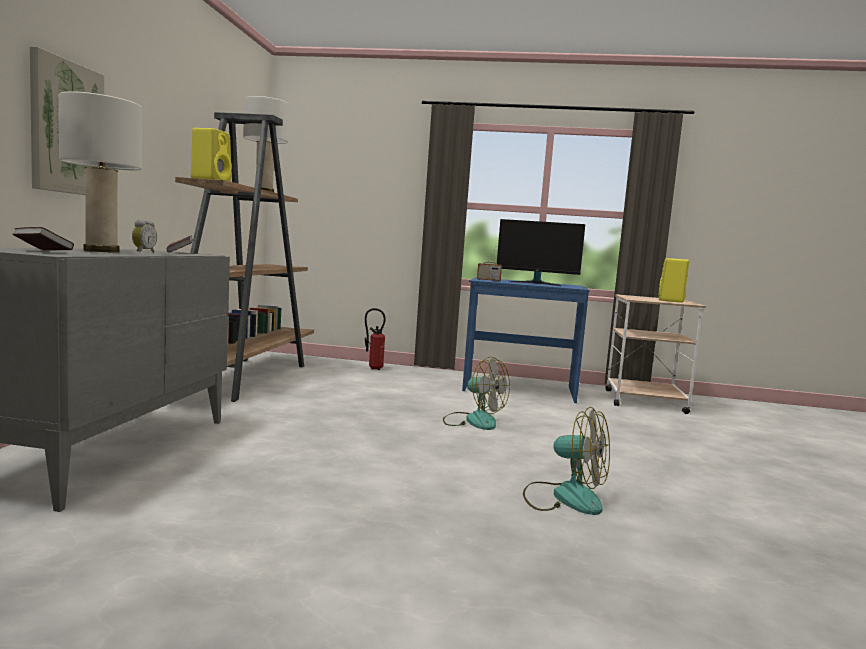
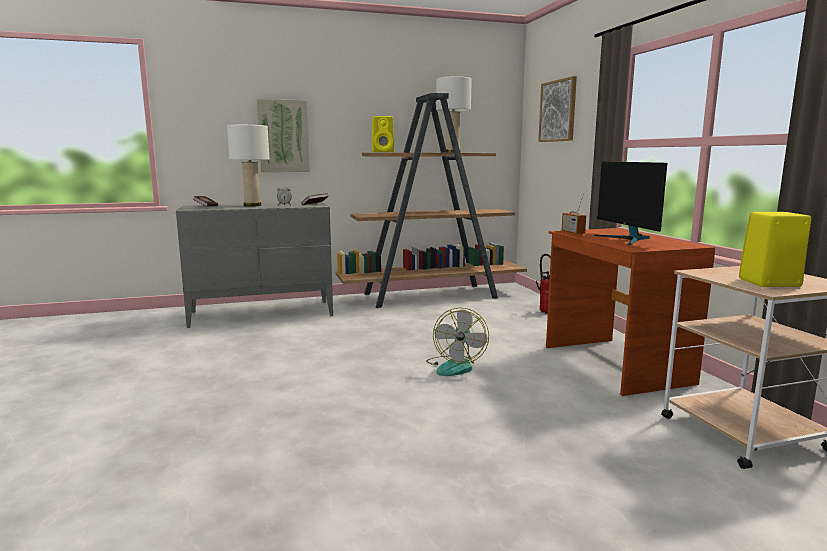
camera: 65 degrees right, 5 degrees up
blue desk [462,277,590,403] -> brown desk [546,228,715,396]
fan [523,407,610,515] -> none
none -> picture [538,76,577,142]

